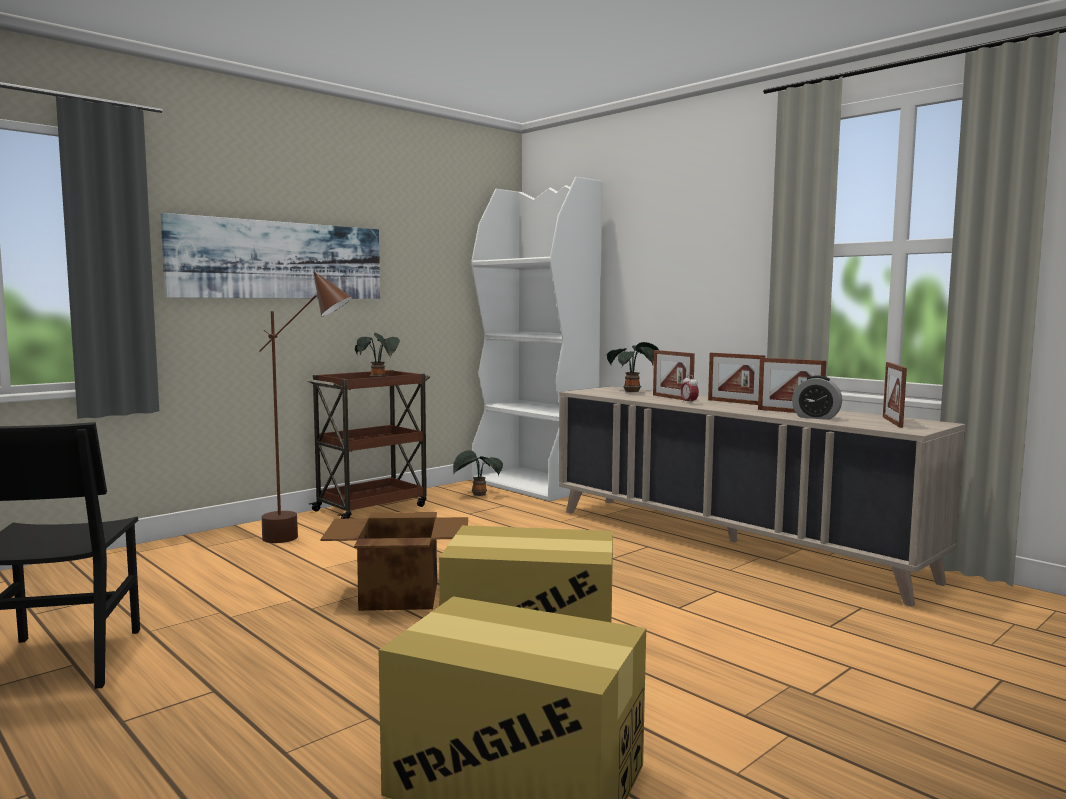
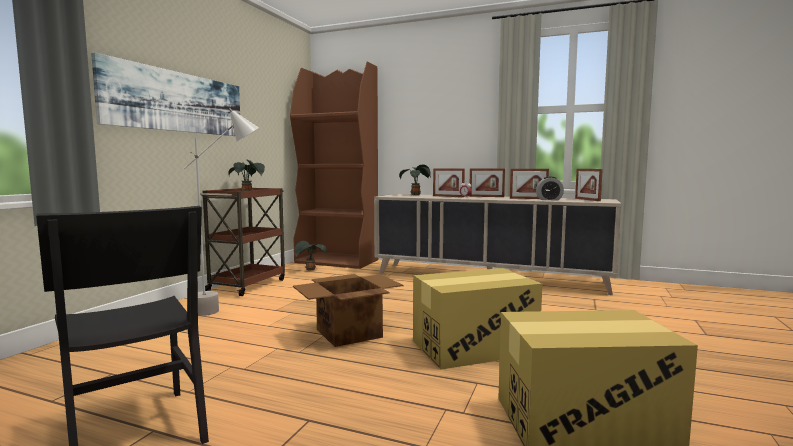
camera: 25 degrees left, 0 degrees up
brown floor lamp [259,272,352,543] -> grey floor lamp [184,108,259,316]
white bookcase [471,177,602,501] -> brown bookcase [290,62,378,269]

